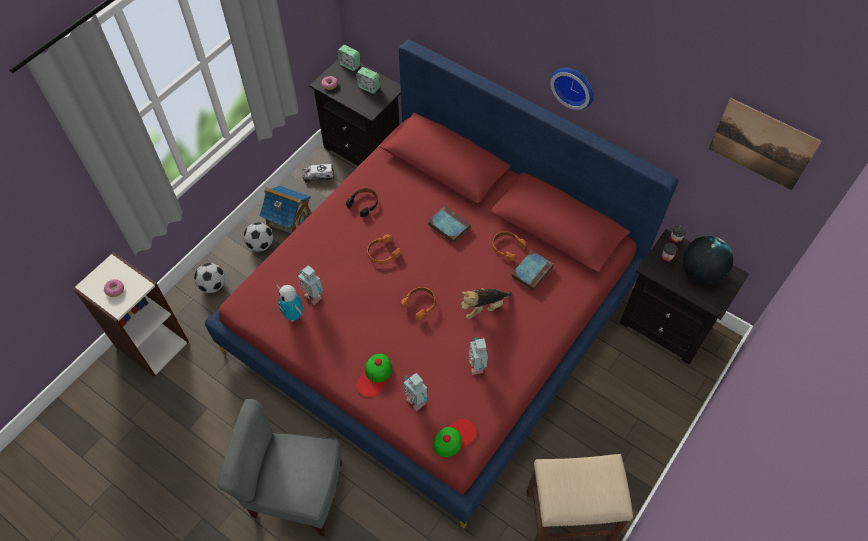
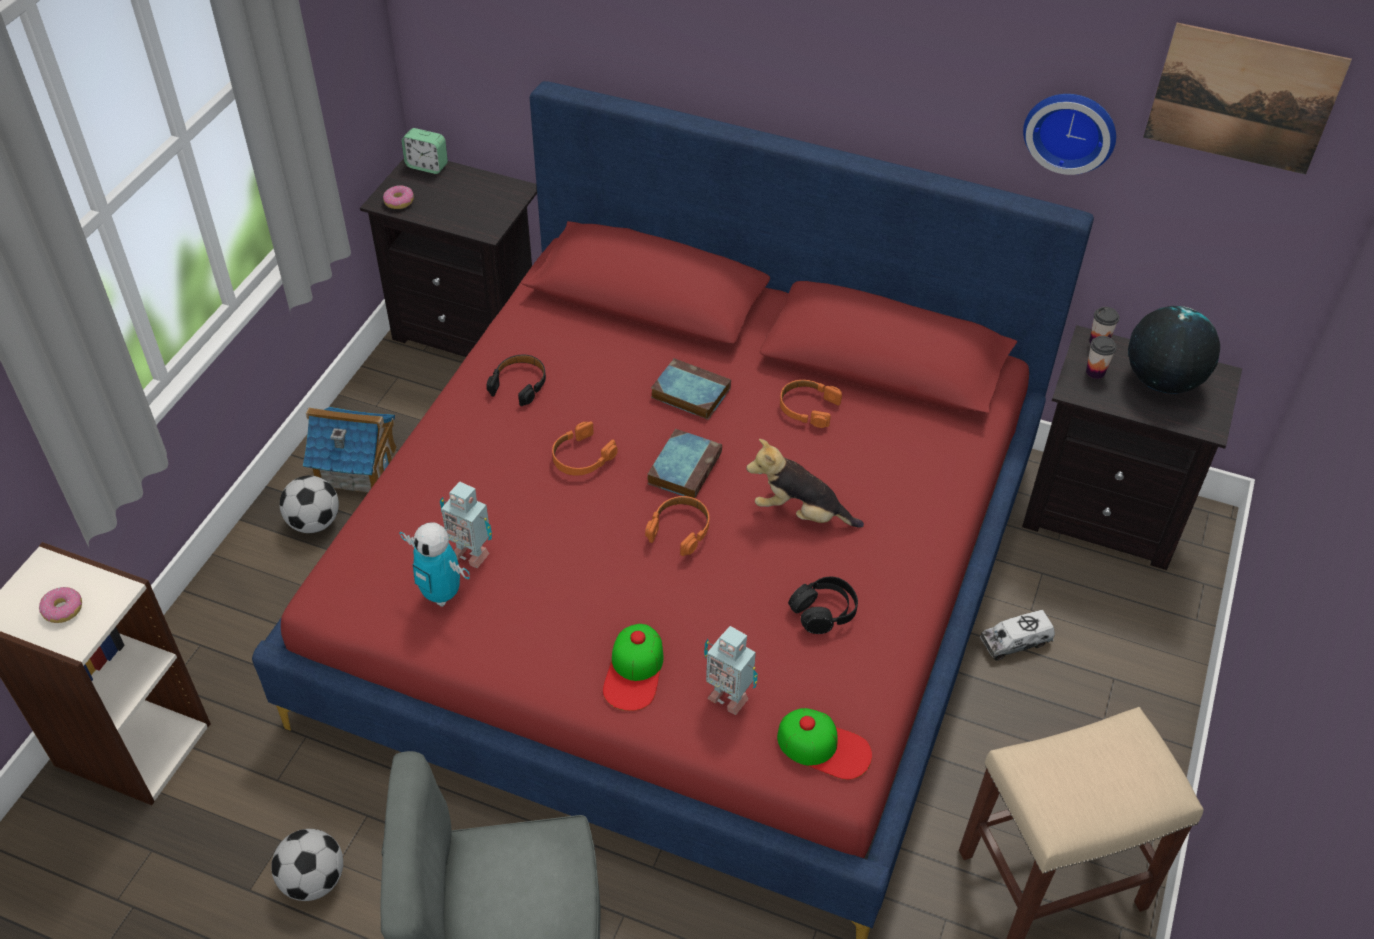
camera: 15 degrees left, 10 degrees down
football [194,263,225,293] -> football moved to [271,829,343,901]
toy truck [302,164,334,182] -> toy truck moved to [980,610,1055,661]
alarm clock [356,67,380,94] -> none
cap [433,419,477,457] -> cap turned 75 degrees clockwise [777,708,872,780]
plush toy [461,288,512,319] -> plush toy turned 60 degrees clockwise [746,439,864,528]
toy robot [468,337,488,375] -> black headphones [788,577,858,634]
book [511,250,554,292] -> book moved to [647,429,722,498]
wall clock [550,68,594,110] -> wall clock moved to [1023,94,1116,175]

